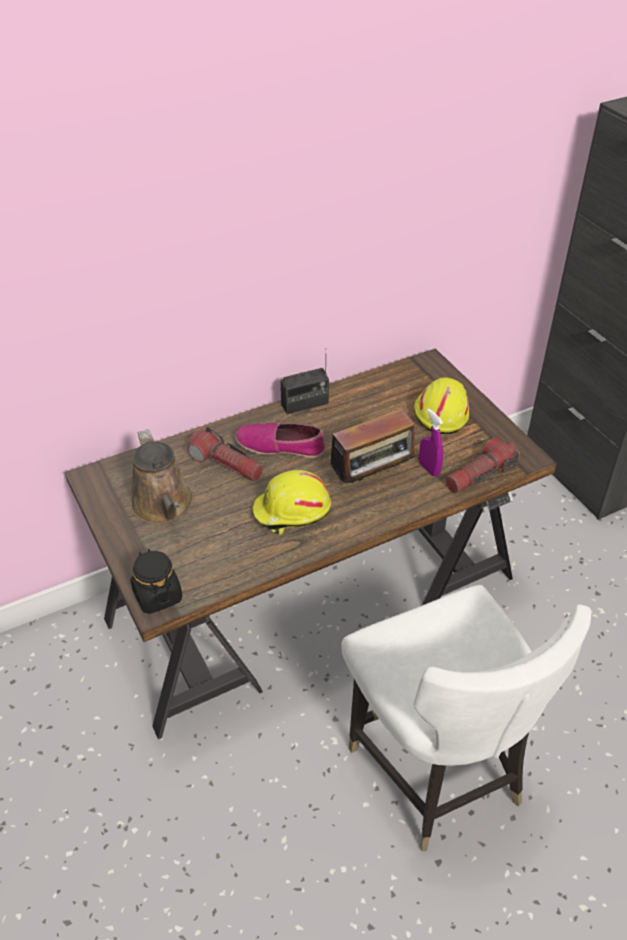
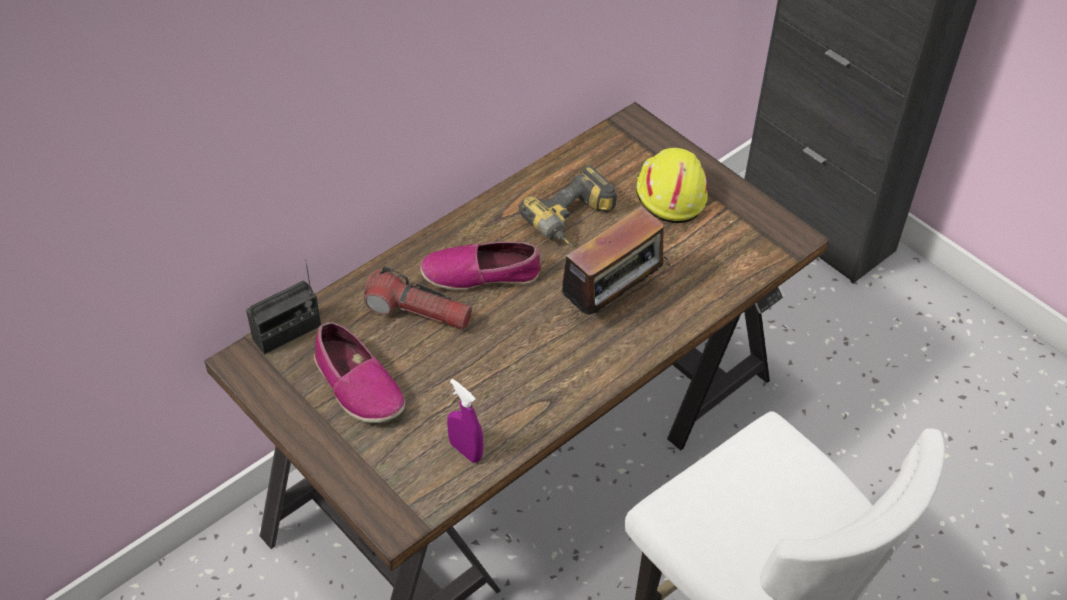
camera: 15 degrees left, 5 degrees up
brown watering can [131,429,193,524] -> shoe [314,322,405,423]
black jar [131,549,182,614] -> none
yellow hard hat [252,470,331,534] -> none
radio [281,357,329,415] -> radio moved to [246,259,321,355]
purple spray bottle [419,409,443,477] -> purple spray bottle moved to [447,379,483,463]
flashlight [445,438,520,493] -> none
none -> power drill [519,165,617,247]

